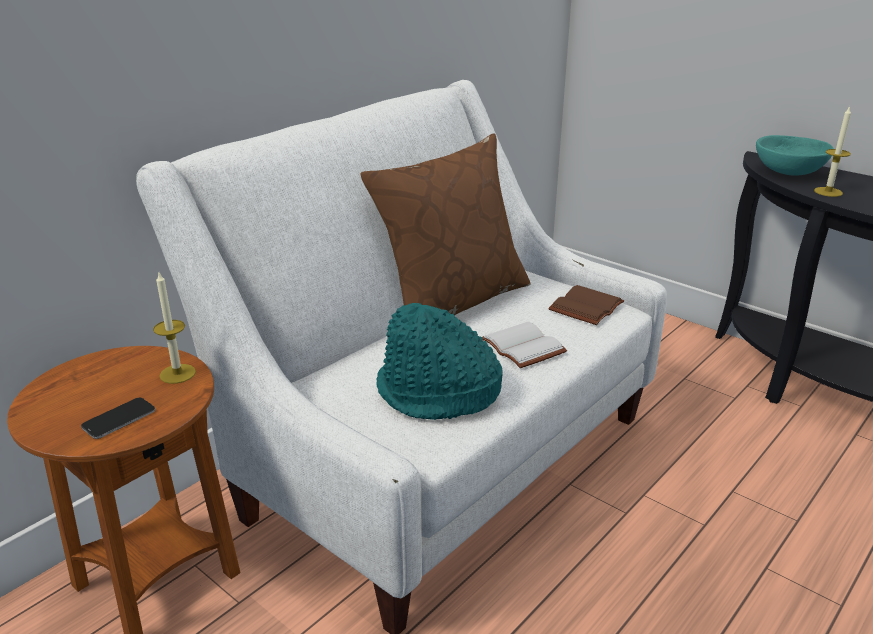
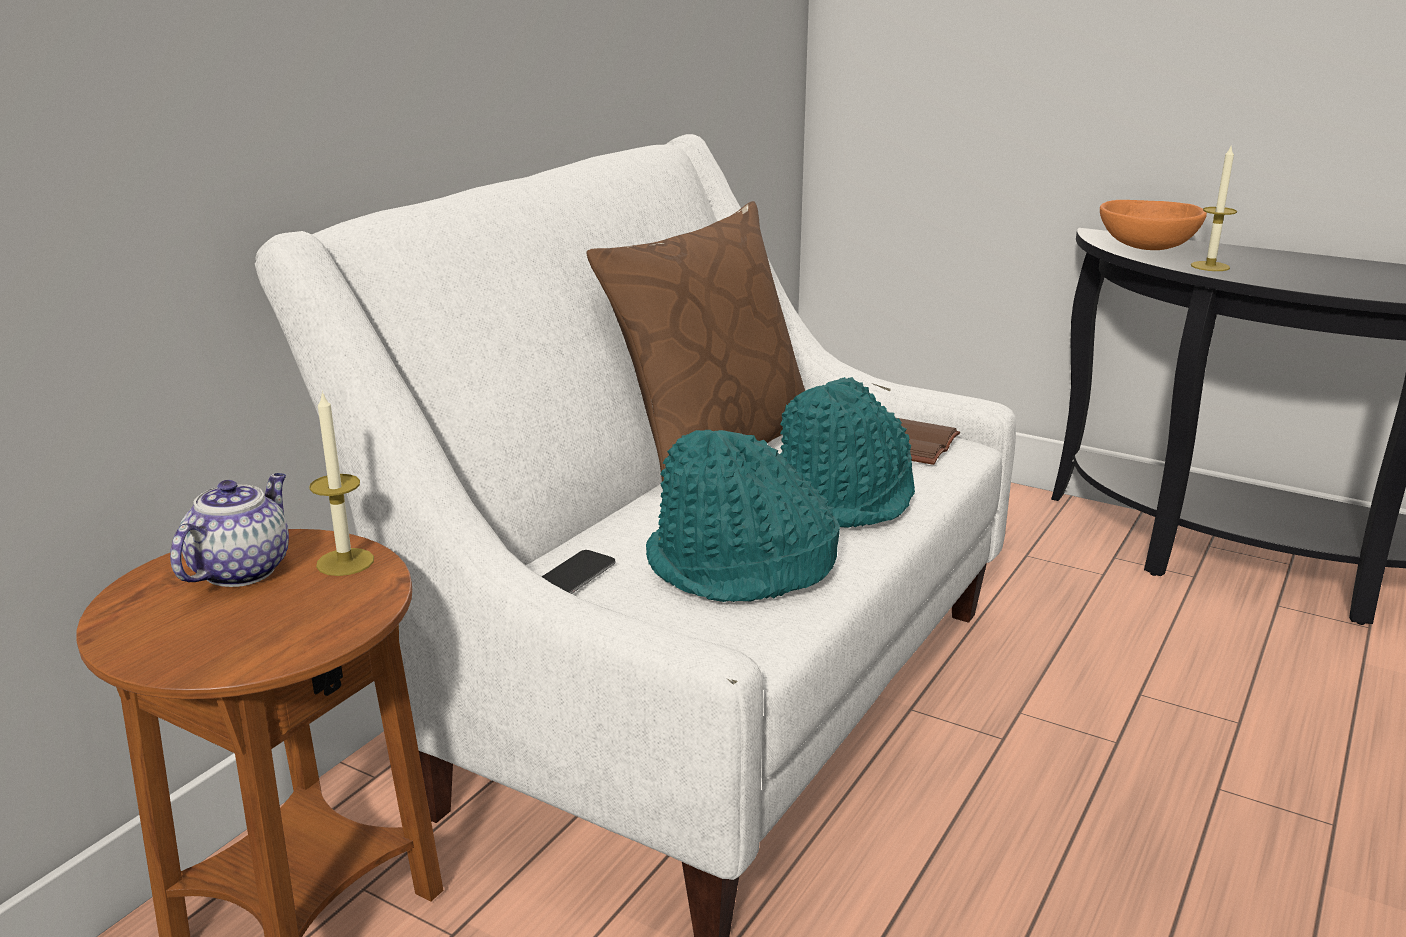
camera: 10 degrees left, 5 degrees down
phone [81,398,155,439] -> phone moved to [542,550,615,594]
white book [483,322,567,368] -> turquoise hat [780,377,915,528]
turquoise bowl [756,135,834,176] -> orange bowl [1100,200,1207,250]
none -> teapot [170,473,289,587]

